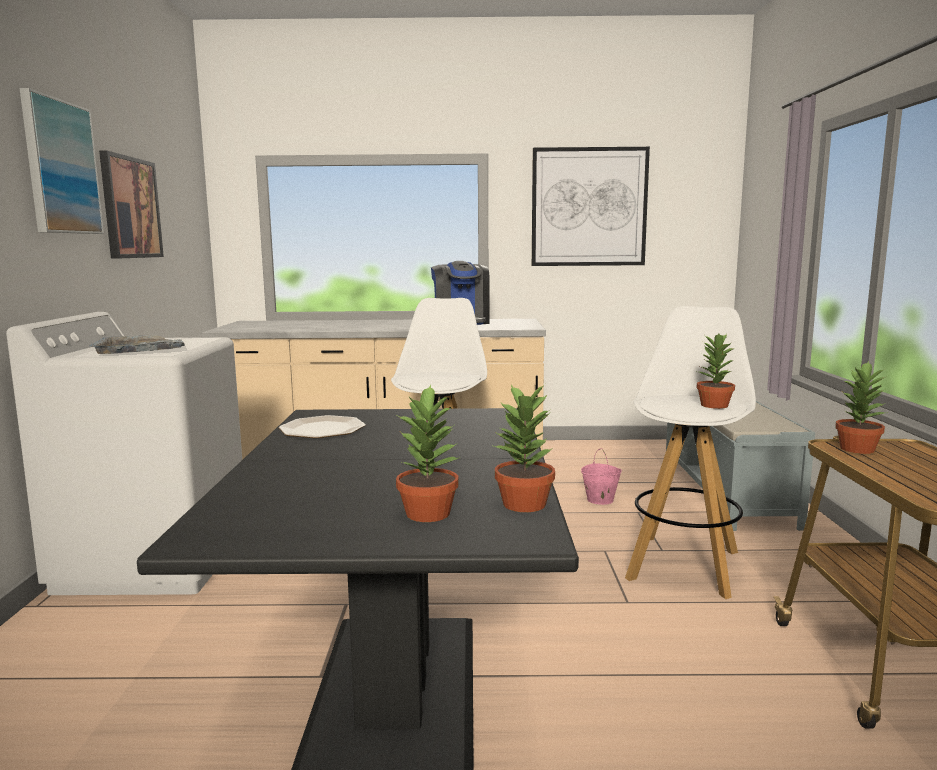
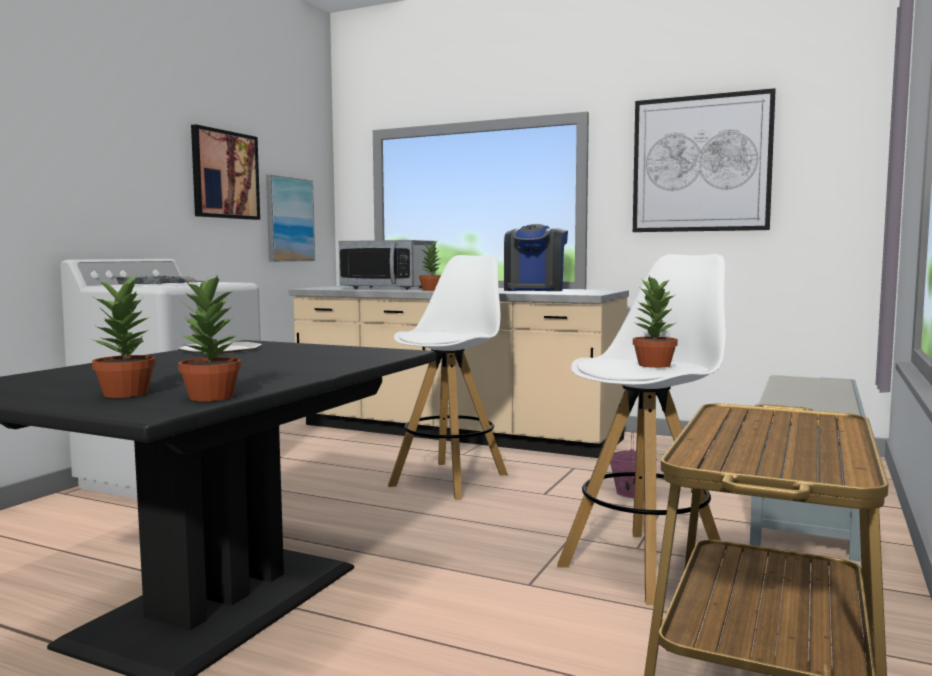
camera: 25 degrees right, 5 degrees down
picture [19,88,104,234] -> picture moved to [266,175,315,262]
potted plant [835,361,888,454] -> potted plant moved to [419,241,441,291]
none -> microwave [339,240,436,289]

